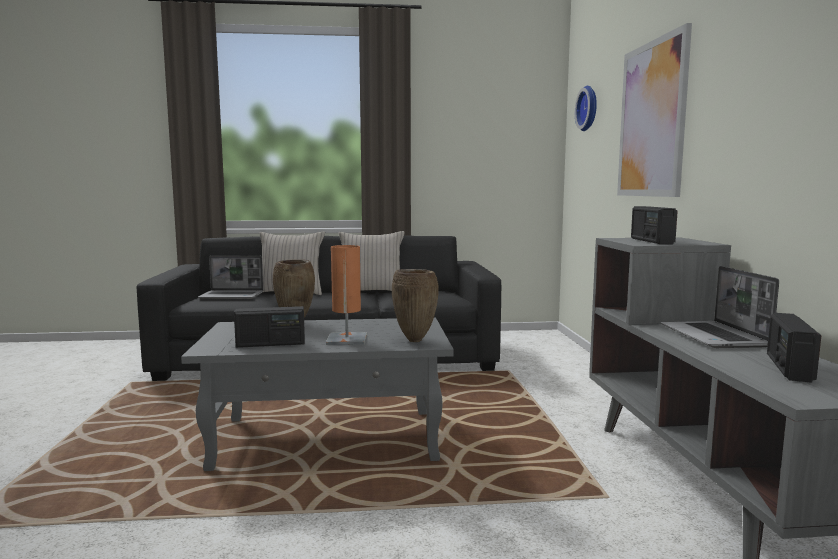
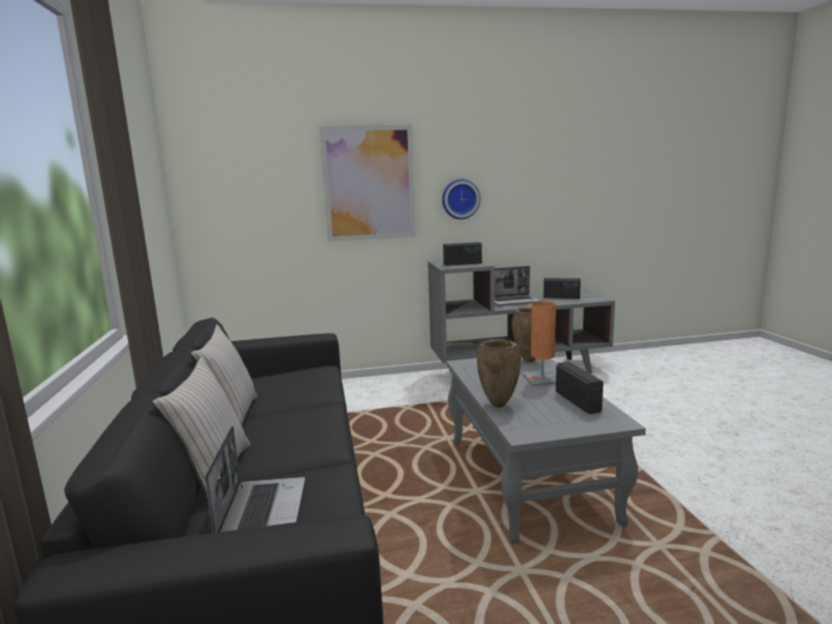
camera: 95 degrees left, 5 degrees up
wall clock [575,86,597,131] -> wall clock moved to [442,179,480,219]

